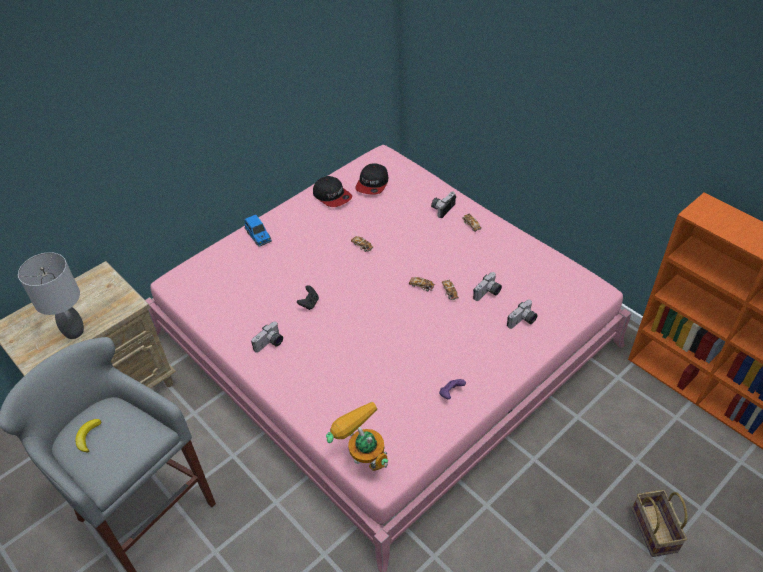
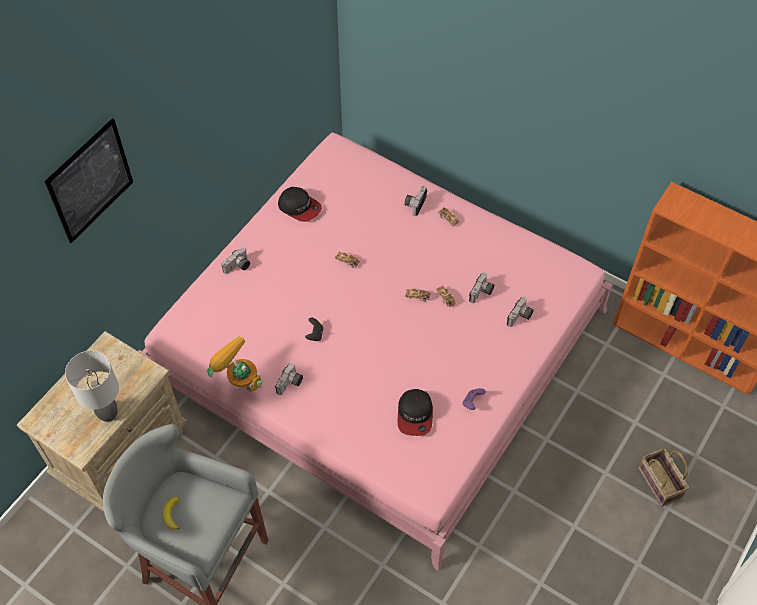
camera: 15 degrees left, 10 degrees up
toy car [244,215,272,247] -> camera [221,247,250,274]
toy robot [326,402,388,471] -> toy robot moved to [207,336,262,392]
cap [355,164,388,195] -> cap moved to [398,389,433,436]
none -> picture [44,118,133,243]

